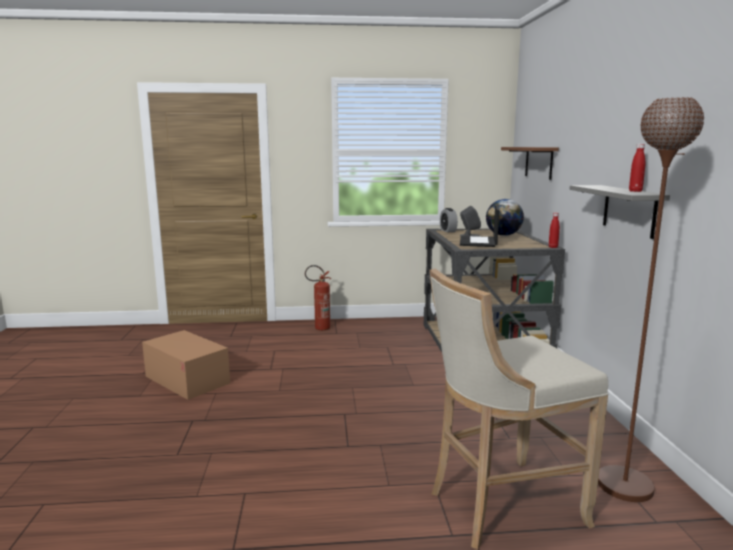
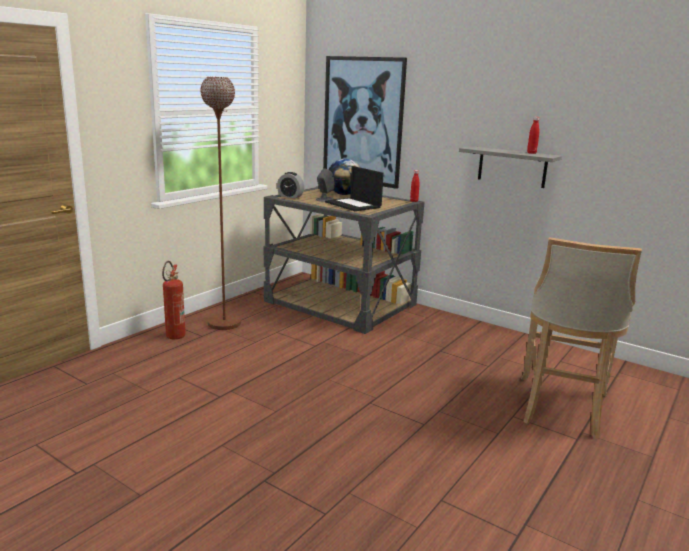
camera: 50 degrees left, 5 degrees up
cardboard box [142,330,230,400] -> none
brown shelf [501,147,559,180] -> picture [323,56,407,189]
brown floor lamp [598,97,704,502] -> brown floor lamp moved to [201,77,241,330]

